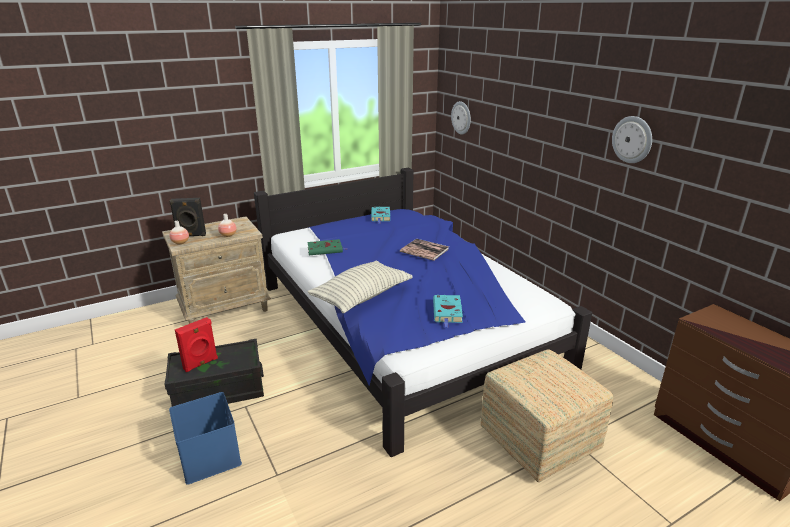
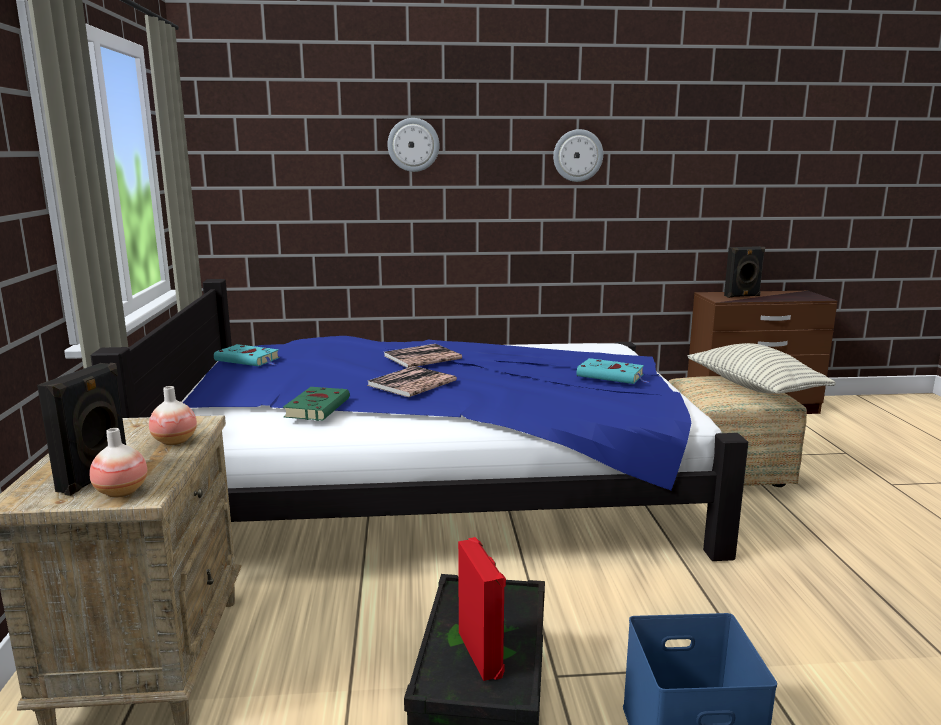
camera: 65 degrees left, 10 degrees down
pillow [307,260,413,313] -> pillow moved to [688,343,836,394]
wall clock [451,101,471,134] -> wall clock moved to [387,118,440,172]
none -> book [367,366,457,397]
none -> black speaker [724,246,765,298]

